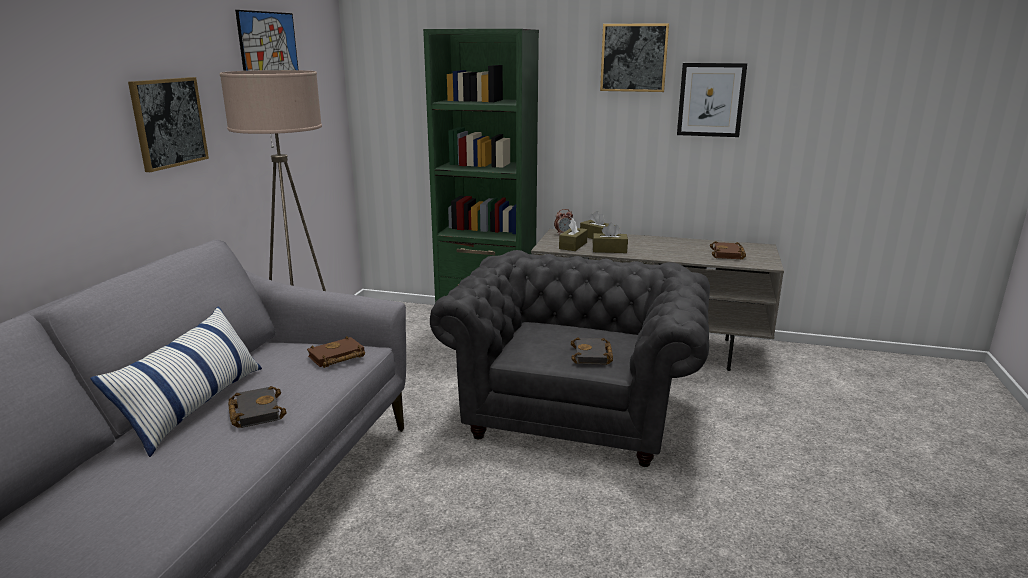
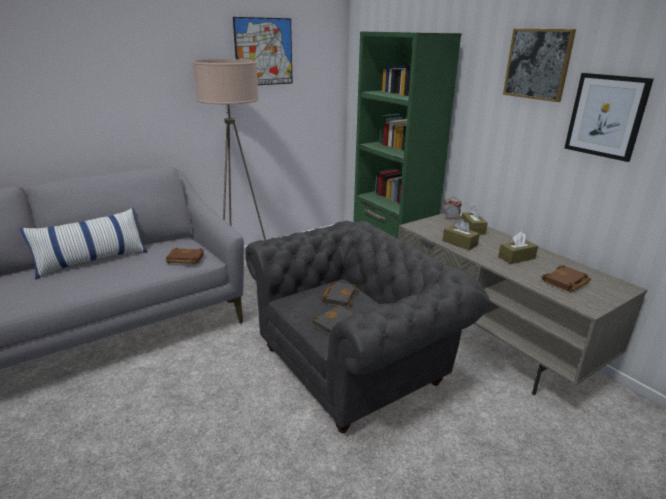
camera: 40 degrees right, 5 degrees up
picture [128,77,209,172] -> none
black book [228,386,287,428] -> black book moved to [321,282,359,308]
brown tissue box [559,219,588,251] -> brown tissue box moved to [498,231,538,264]

